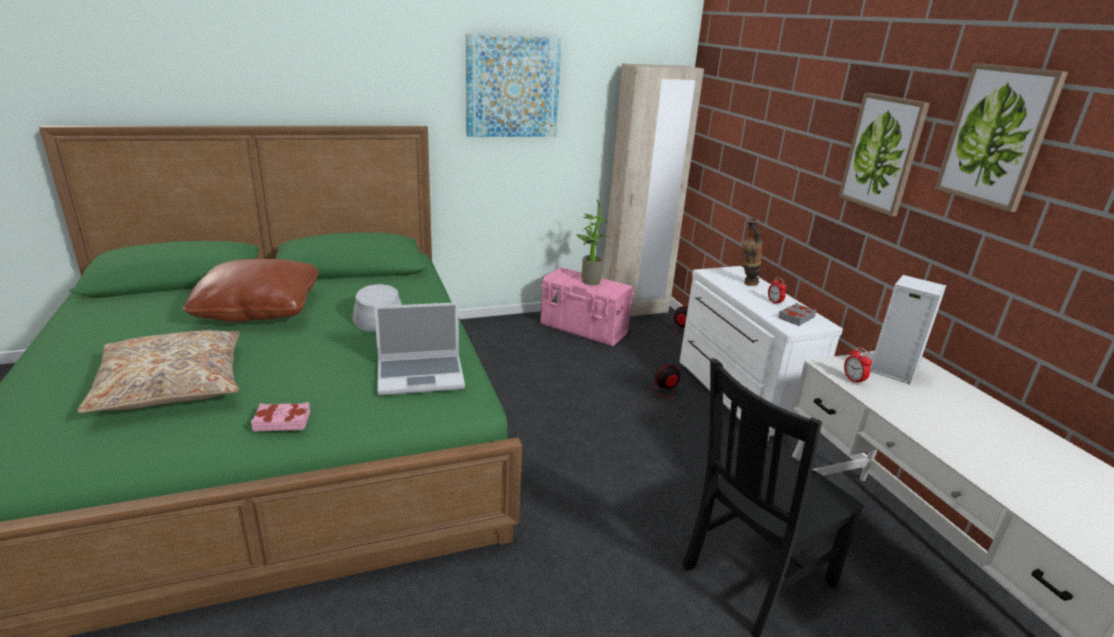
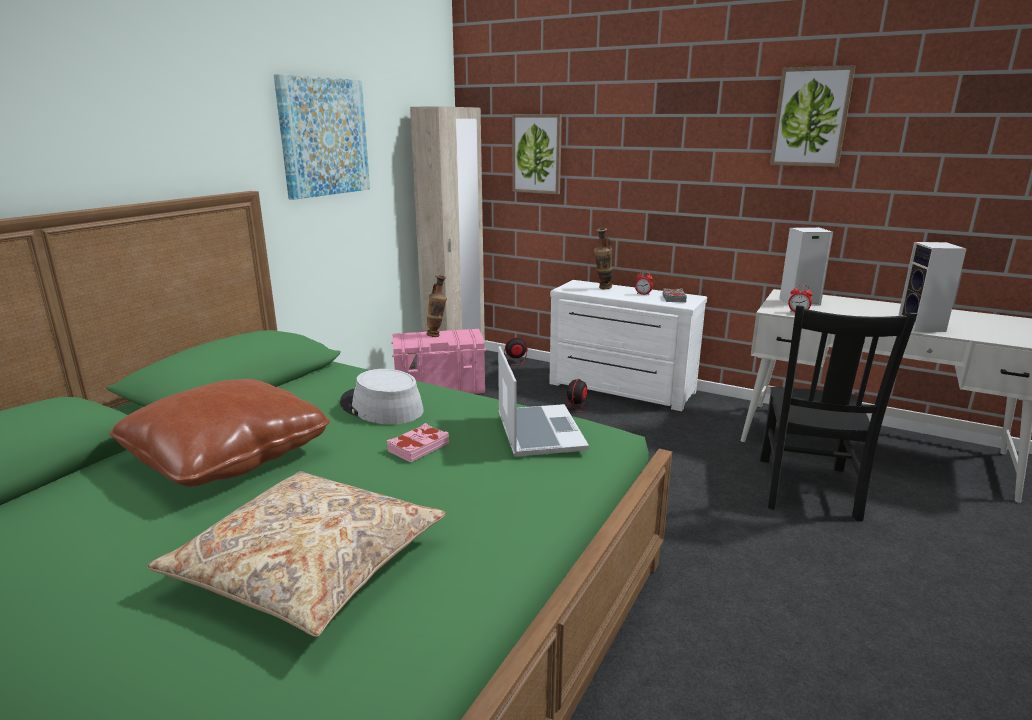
camera: 40 degrees left, 5 degrees down
pink book [251,402,310,432] -> pink book moved to [386,423,449,462]
laptop [374,302,465,395] -> laptop turned 45 degrees counterclockwise [498,346,589,457]
potted plant [576,199,609,285] -> vase [427,276,447,337]
picture [838,93,930,216] -> picture moved to [512,114,562,194]
none -> speaker [898,242,966,332]

